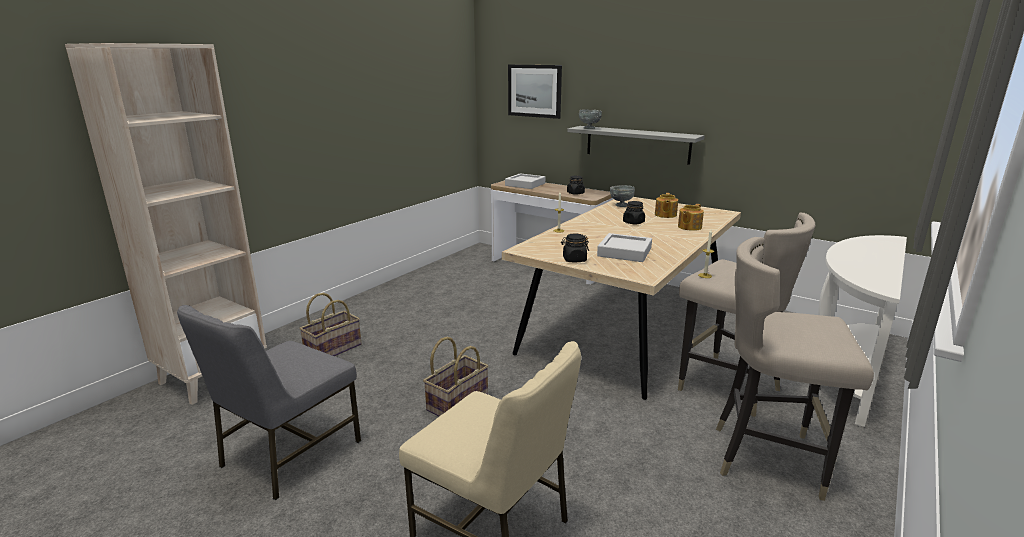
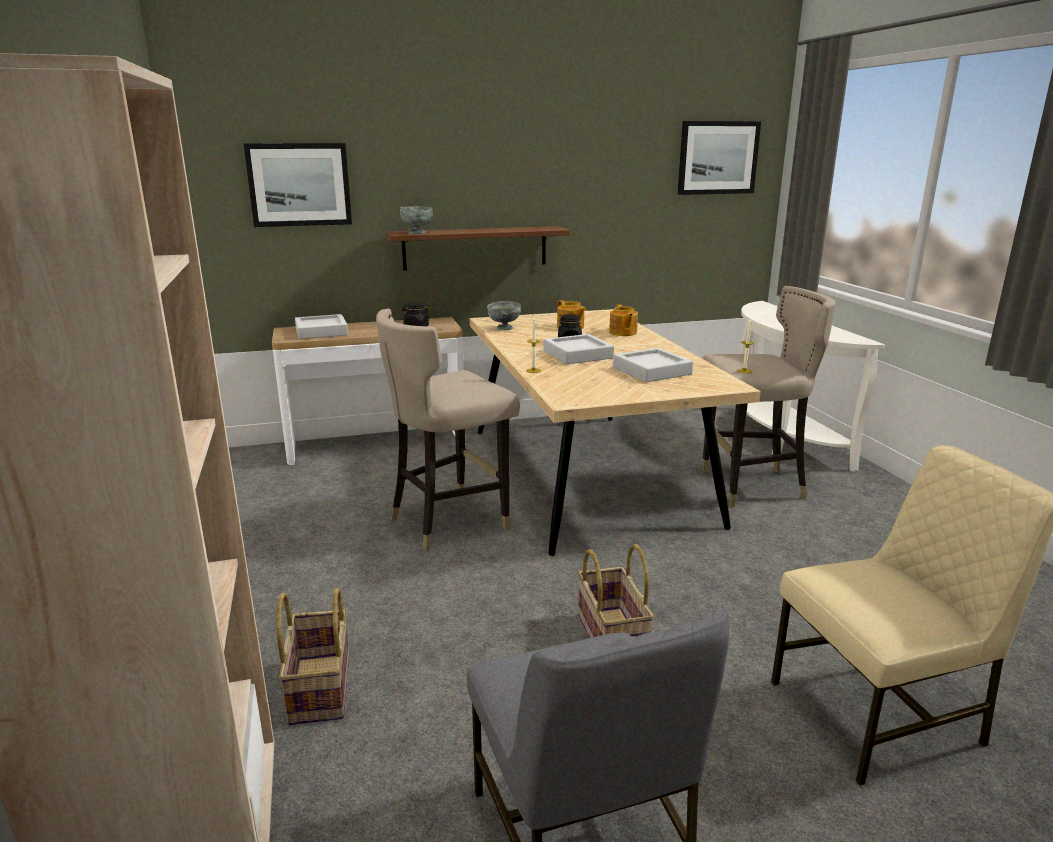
camera: 50 degrees left, 0 degrees up
black jar [561,234,589,262] -> none
grey shelf [567,126,705,165] -> brown shelf [386,226,570,271]
beige stool [716,237,874,501] -> beige stool moved to [376,309,520,551]
none -> grey tray [544,334,614,364]
none -> picture [678,121,761,195]

